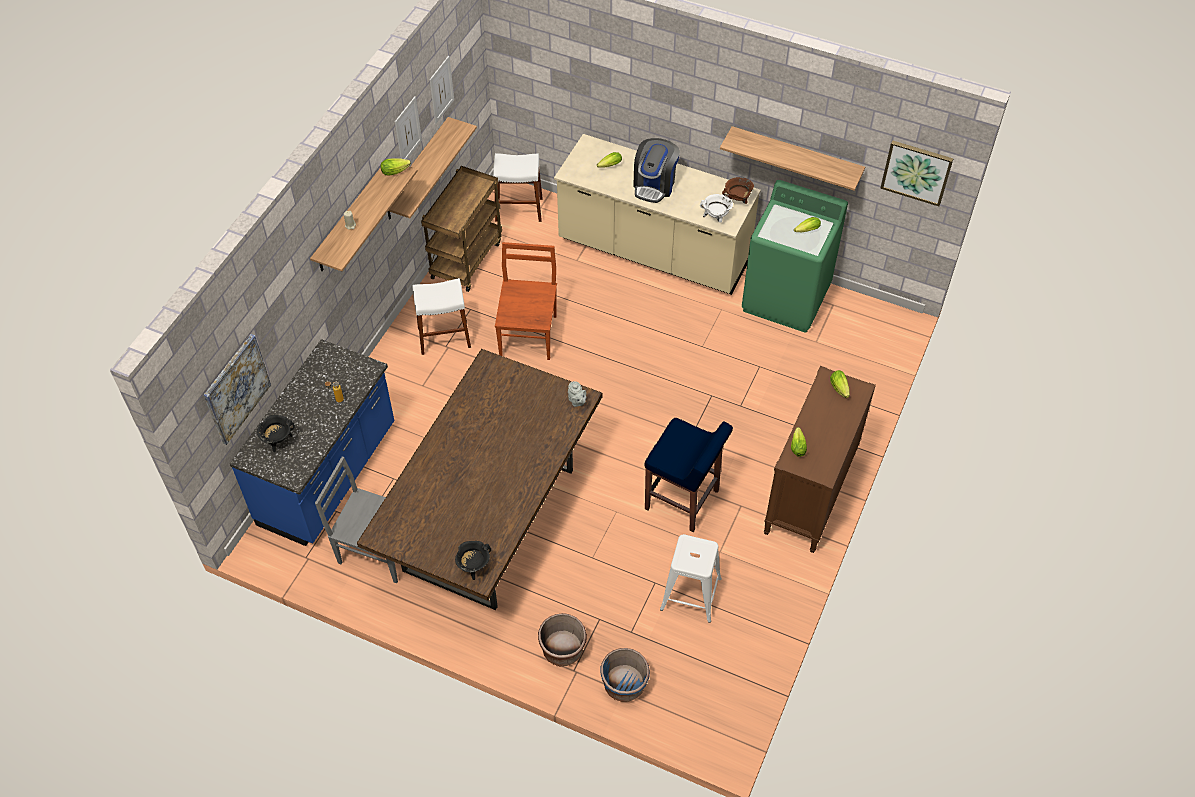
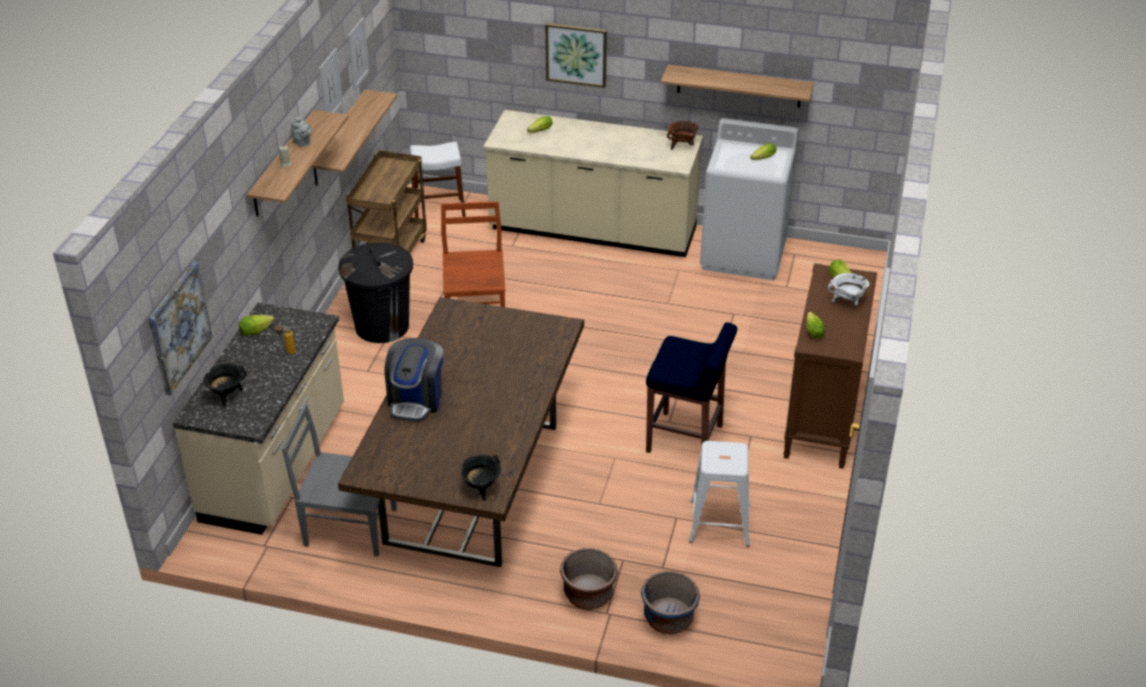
camera: 10 degrees left, 15 degrees down
blue counter [230,339,394,546] -> beige counter [173,303,344,535]
lettuce [380,158,411,176] -> lettuce moved to [239,315,274,335]
white stool [412,278,471,355] -> black trash can [338,242,413,343]
grey teapot [568,381,586,407] -> grey teapot moved to [291,116,312,146]
coffee machine [633,138,680,203] -> coffee machine moved to [384,338,443,421]
white cooking pot [700,194,733,222] -> white cooking pot moved to [828,273,869,305]
green washing machine [742,180,848,333] -> white washing machine [700,118,799,280]
picture [880,140,953,206] -> picture moved to [545,23,607,88]

